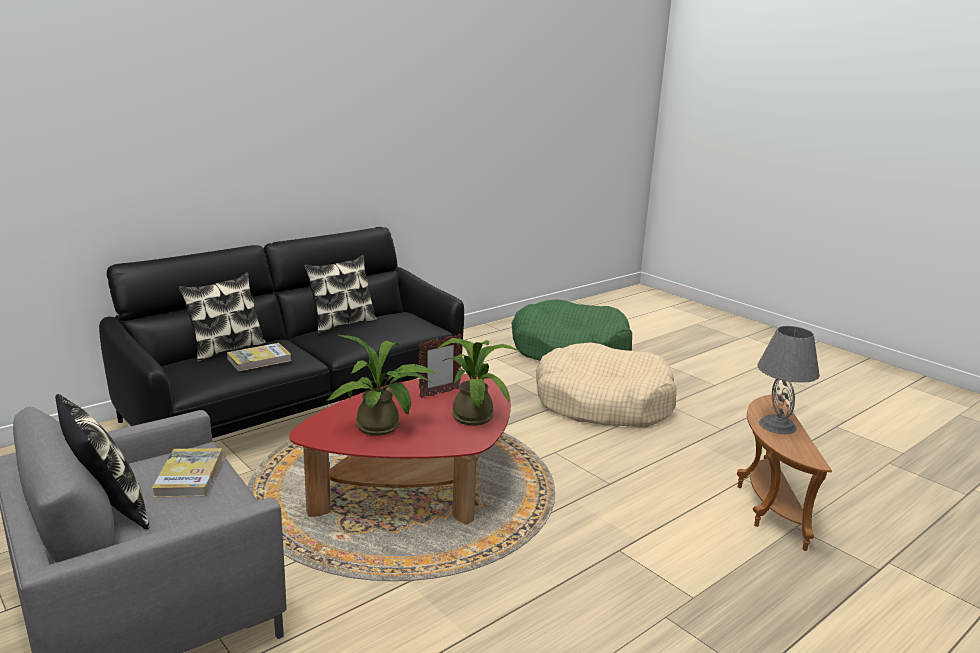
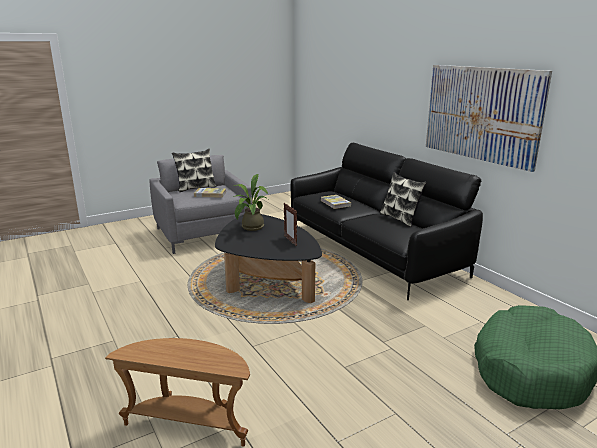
camera: 100 degrees right, 0 degrees up
pillow [178,272,266,362] -> none
red coffee table [289,373,511,524] -> black coffee table [215,214,322,303]
potted plant [436,338,521,426] -> none
beige dog bed [536,342,677,428] -> none
grey table lamp [757,326,820,434] -> none
none -> picture [426,65,552,172]

